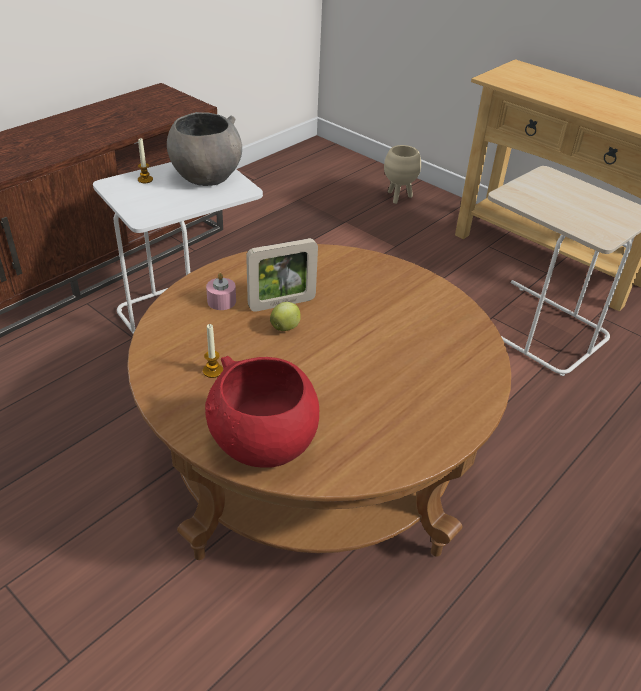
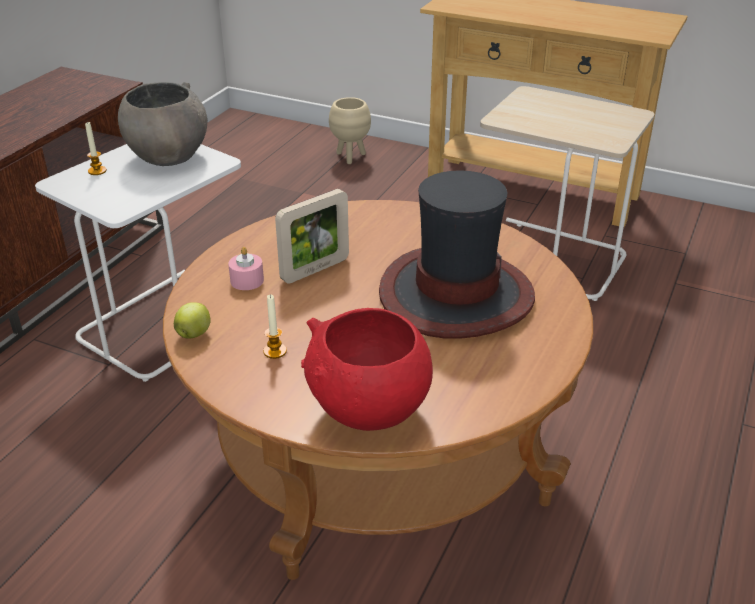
camera: 15 degrees left, 5 degrees down
apple [270,302,301,331] -> apple moved to [174,302,211,339]
none -> hat [379,170,535,339]

